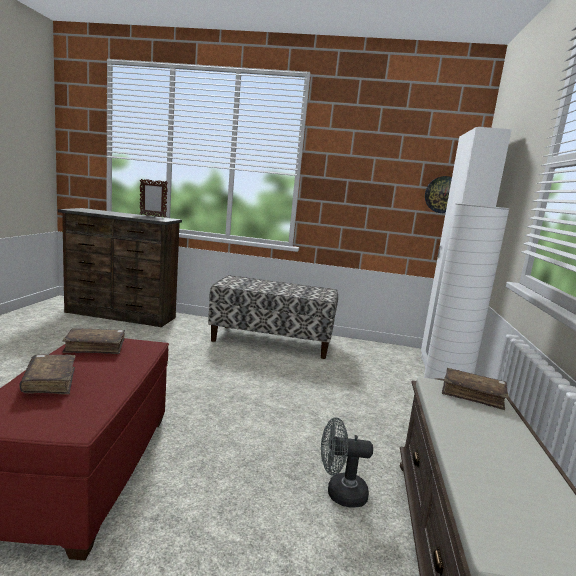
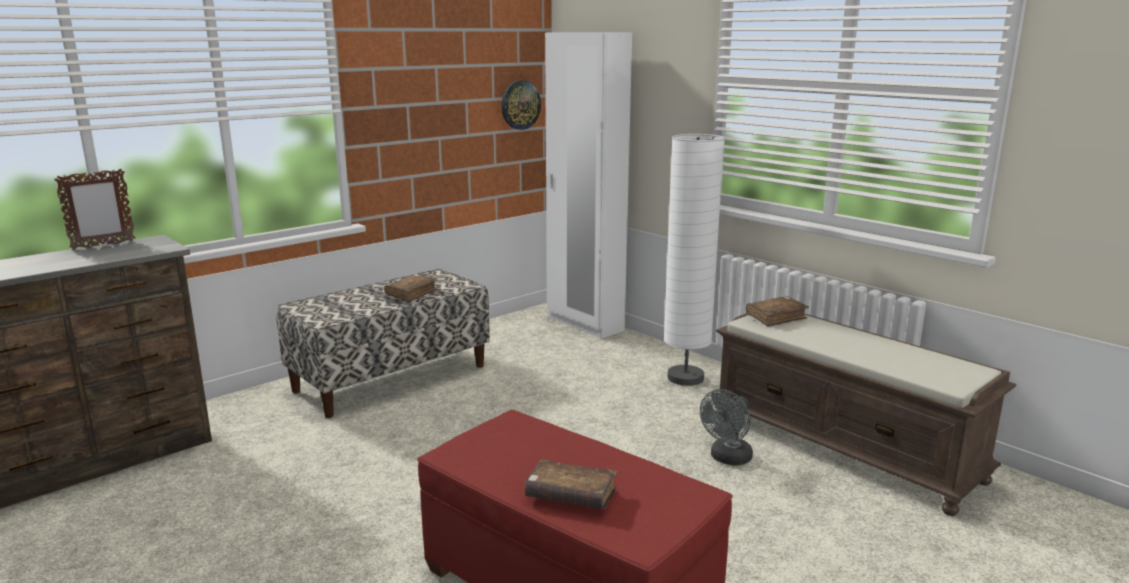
camera: 50 degrees left, 5 degrees up
brown book [62,328,125,354] -> brown book moved to [384,274,438,302]

